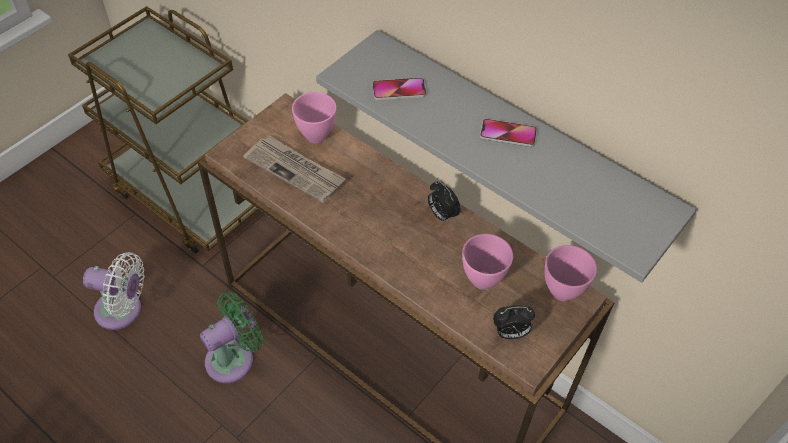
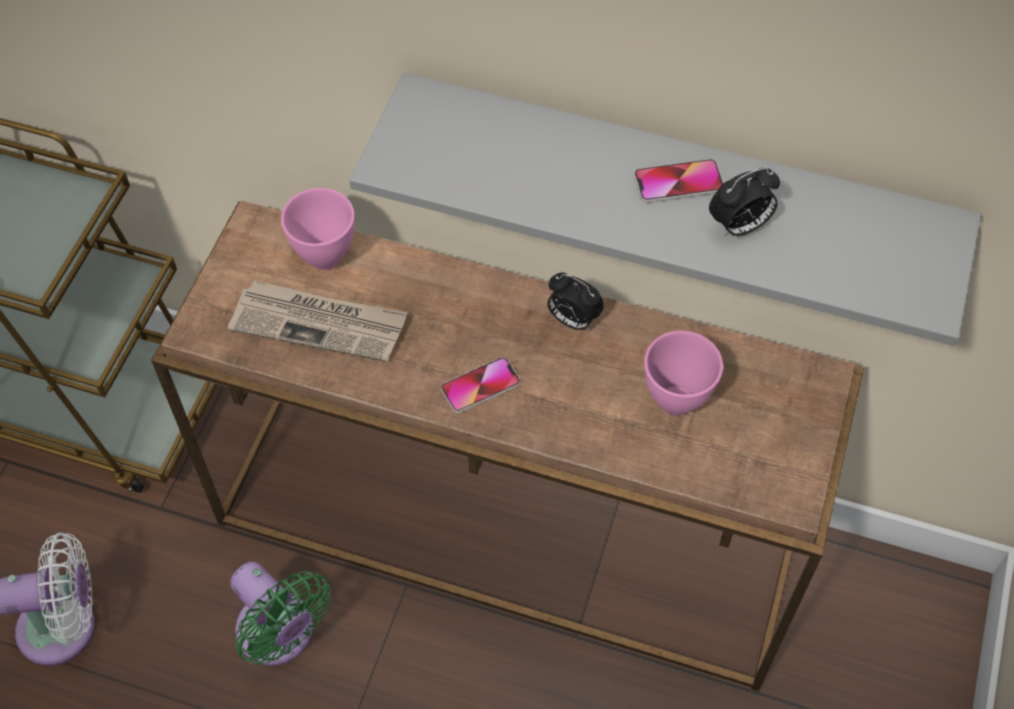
camera: 20 degrees left, 5 degrees up
green fan [200,292,263,383] -> green fan turned 105 degrees clockwise [230,562,331,666]
phone [372,78,427,100] -> phone moved to [441,357,520,413]
alarm clock [493,305,535,339] -> alarm clock moved to [709,168,780,237]
pink bowl [545,245,597,301] -> none

